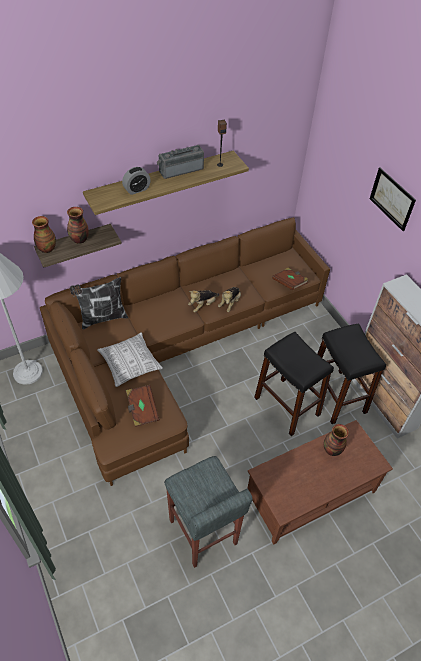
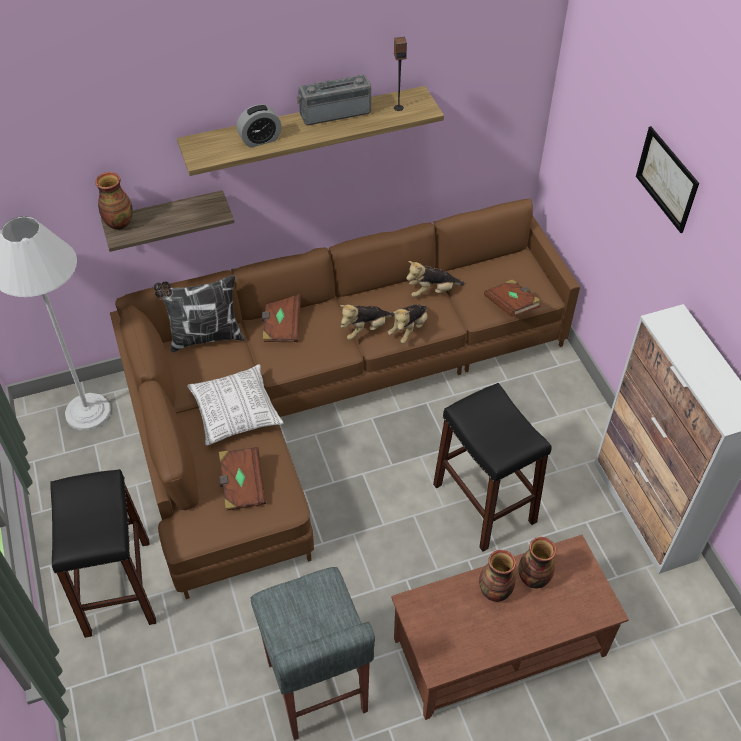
camera: 10 degrees right, 0 degrees up
vase [67,207,89,244] -> vase moved to [479,550,516,602]
black stool [317,323,386,424] -> black stool moved to [50,469,156,638]
none -> brown book [262,294,301,342]
none -> plush toy [406,261,465,297]

